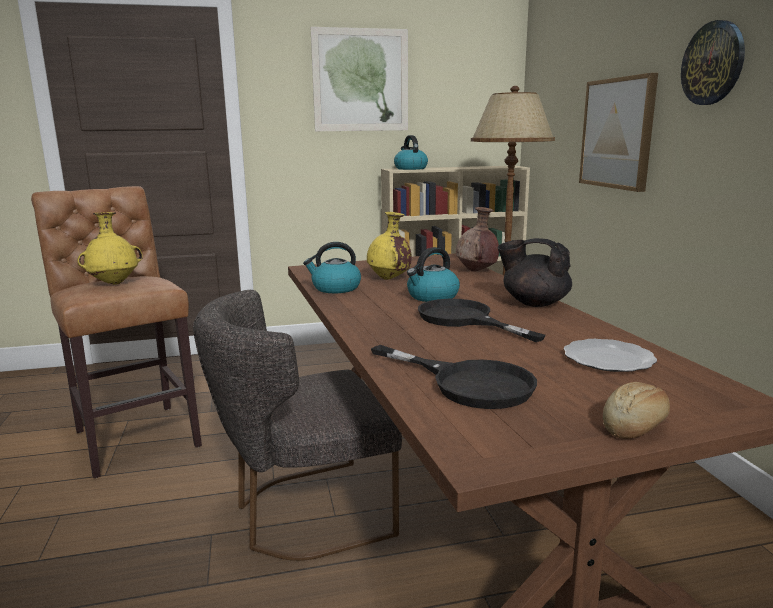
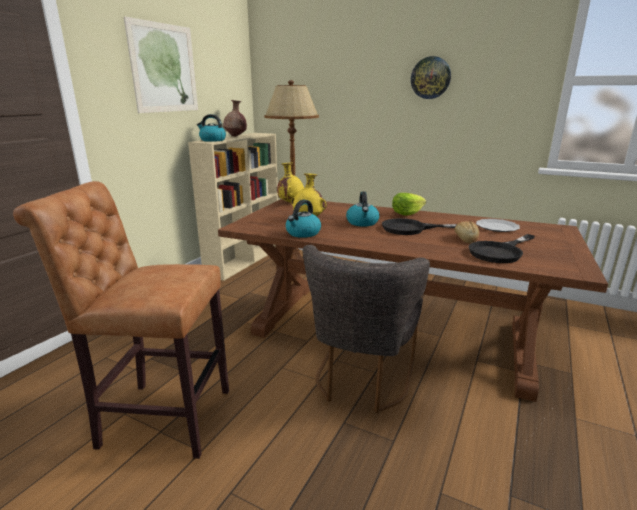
camera: 50 degrees left, 5 degrees up
yellow vase [77,212,143,285] -> yellow vase moved to [277,162,304,203]
black frying pan [371,345,537,409] -> black frying pan turned 150 degrees clockwise [469,234,535,263]
brown vase [456,207,499,272] -> brown vase moved to [223,100,247,137]
black teapot [498,238,572,307] -> lettuce [392,193,426,215]
picture [579,73,658,192] -> none
bread [603,382,670,439] -> bread moved to [454,221,479,243]

